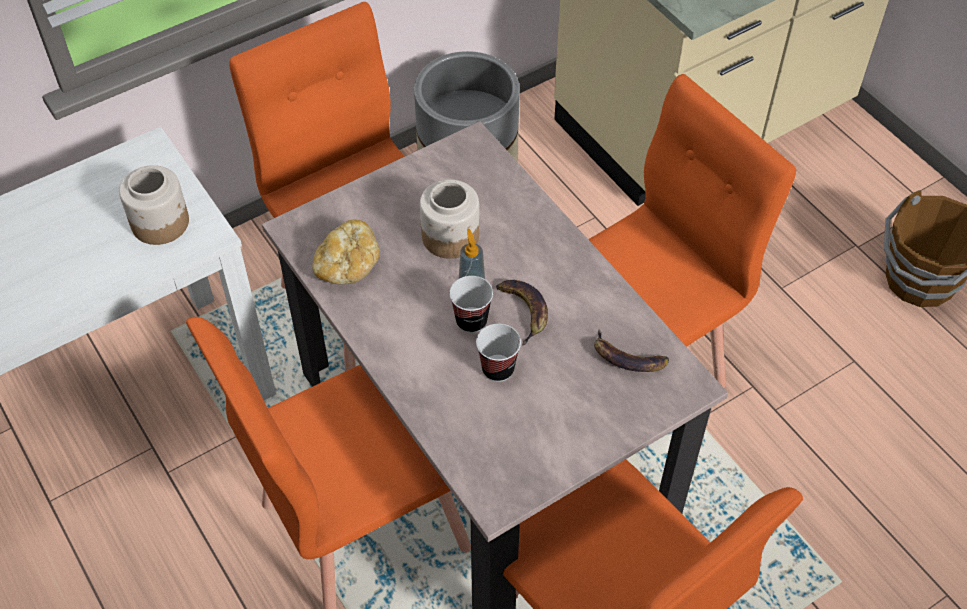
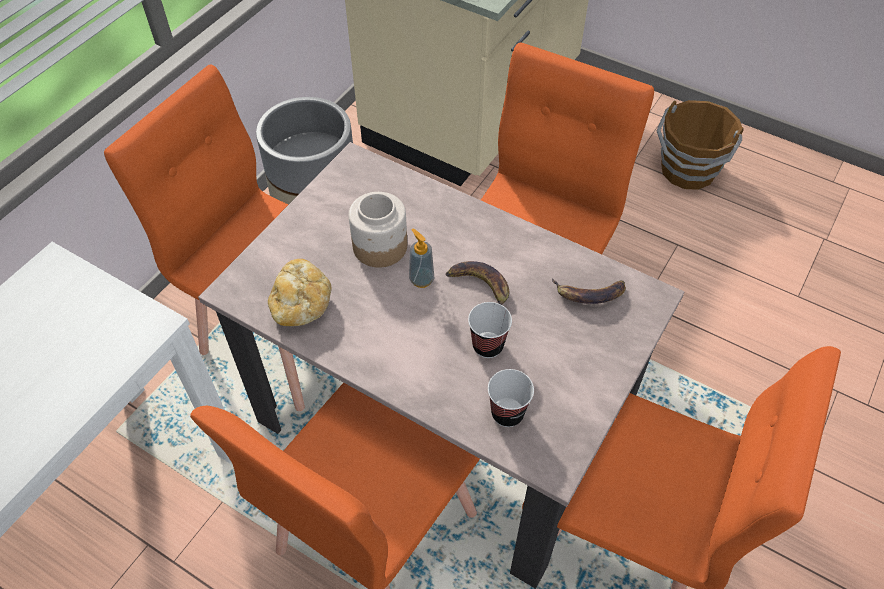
camera: 25 degrees left, 0 degrees up
jar [119,165,189,245] -> none
cup [449,276,493,333] -> cup moved to [488,369,534,427]

